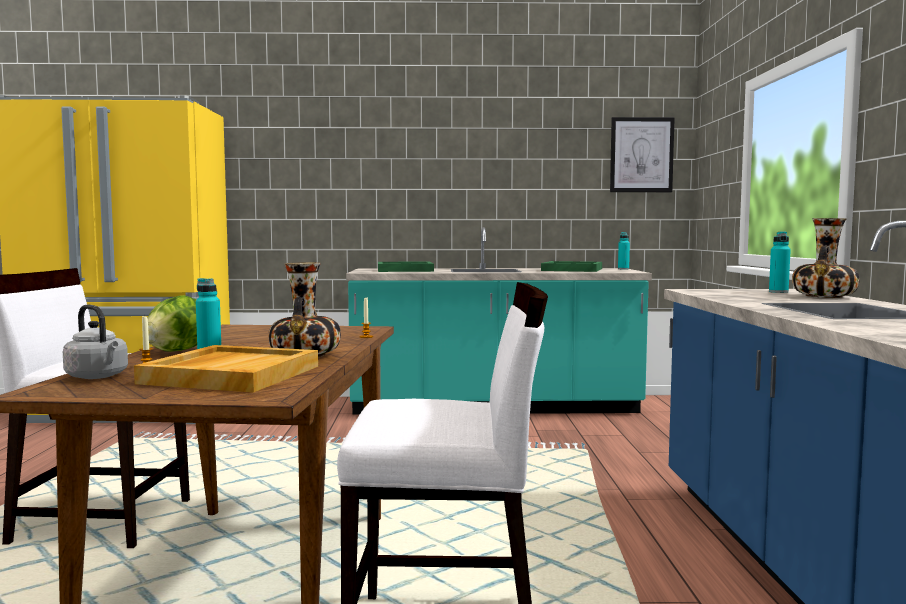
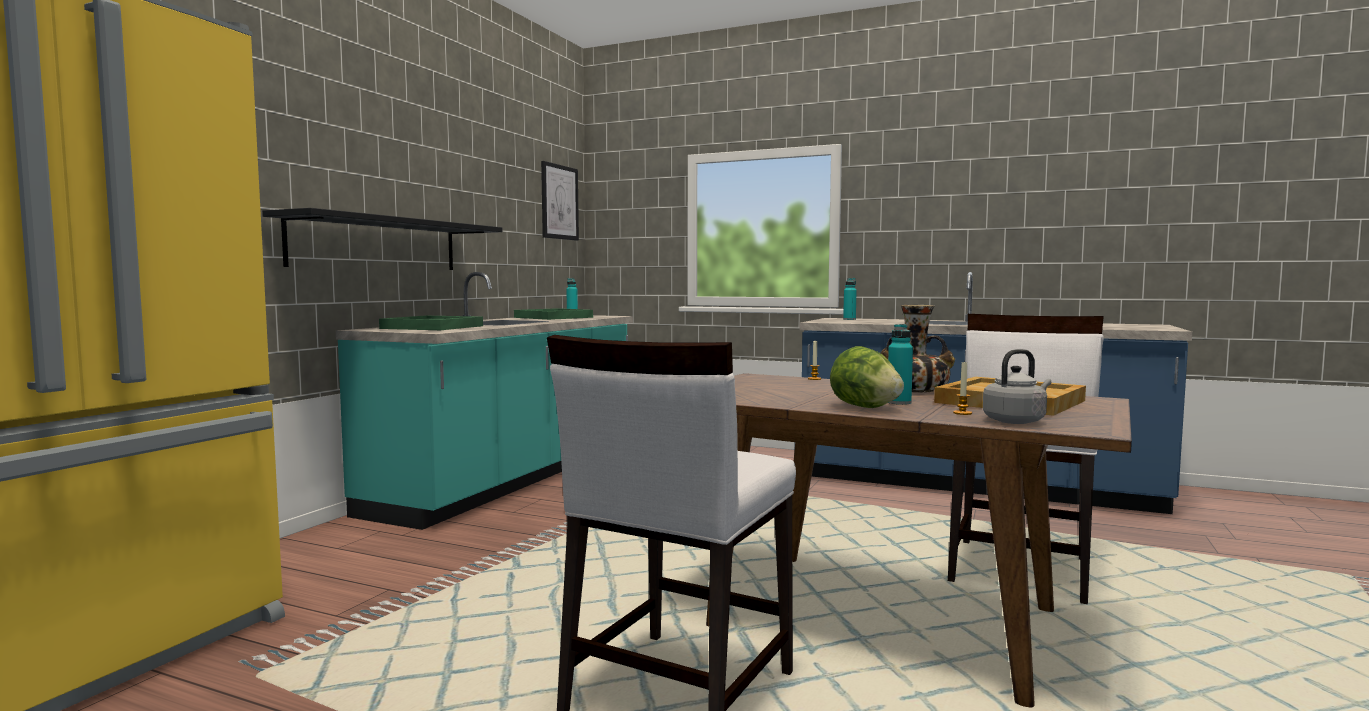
camera: 65 degrees left, 0 degrees up
vase [792,218,860,298] -> none
none -> black shelf [262,208,502,270]

